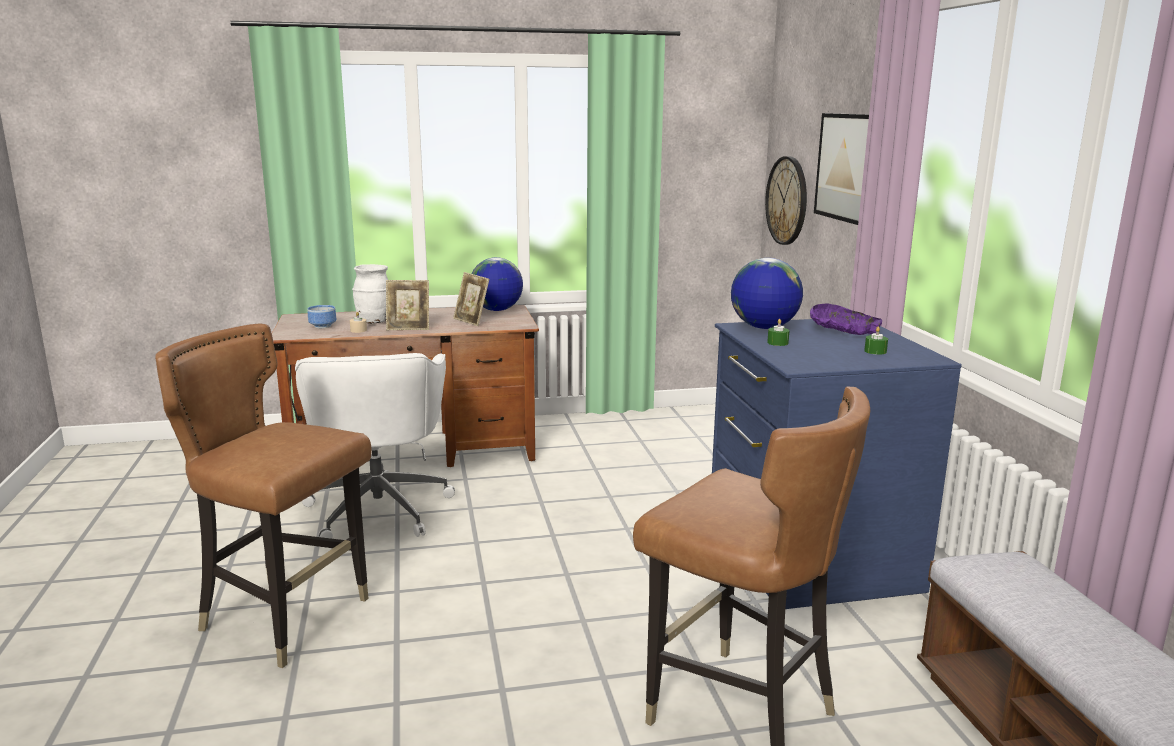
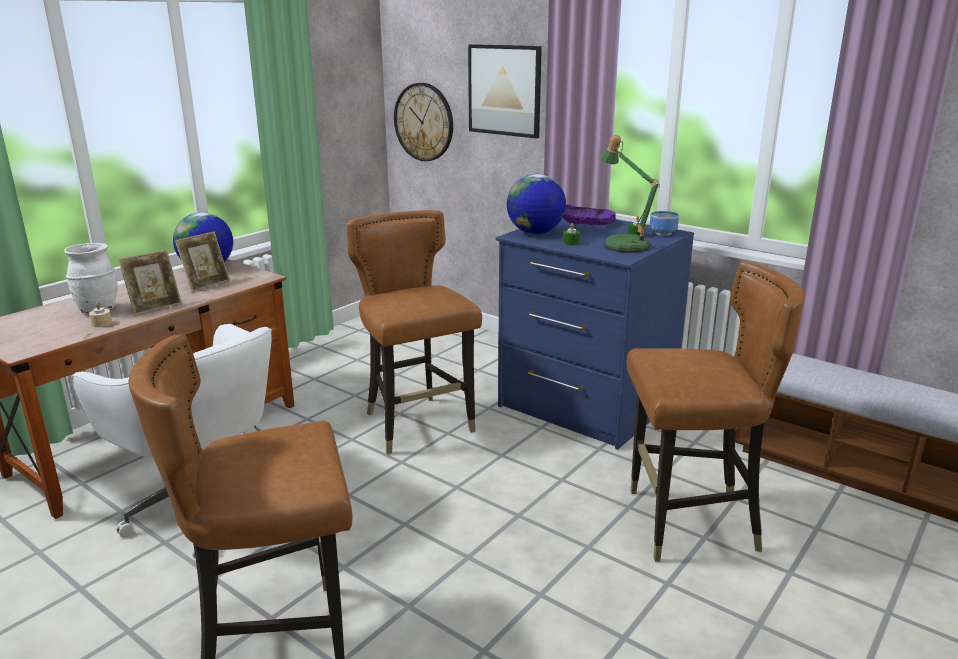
camera: 40 degrees left, 5 degrees up
bowl [307,305,336,328] -> bowl moved to [649,211,679,236]
picture frame [453,272,489,326] -> picture frame turned 60 degrees counterclockwise [175,231,230,292]
none -> brown chair [346,210,482,454]
none -> table lamp [600,134,660,253]

